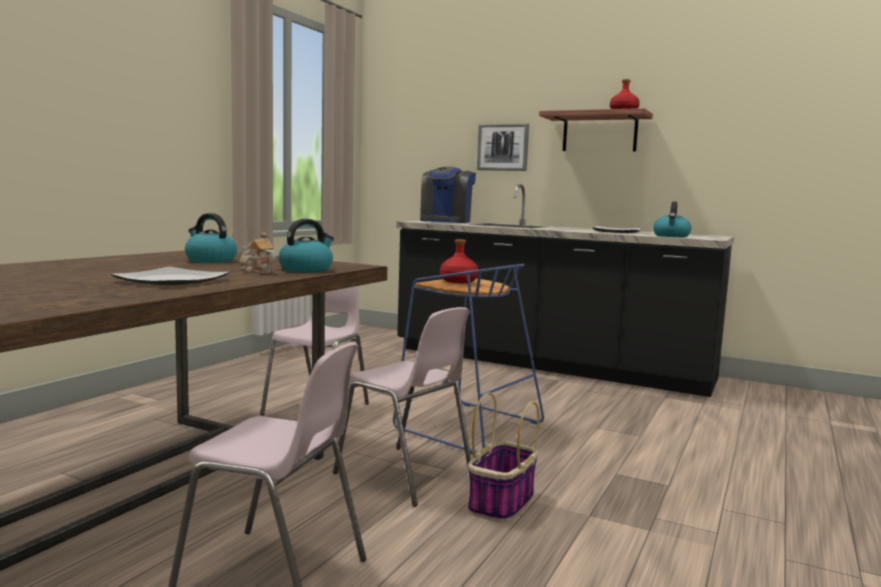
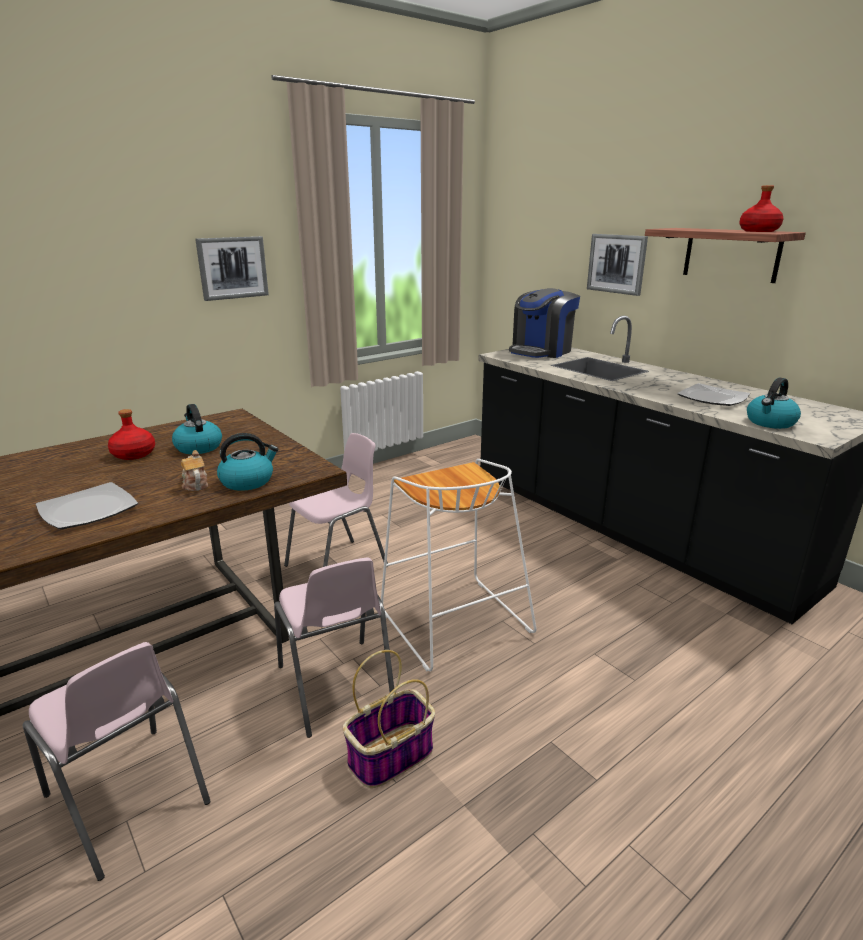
camera: 25 degrees right, 15 degrees up
blue stool [393,264,544,454] -> white stool [381,459,536,671]
red bottle [440,239,479,283] -> red bottle moved to [108,409,155,460]
none -> picture [195,236,269,301]

